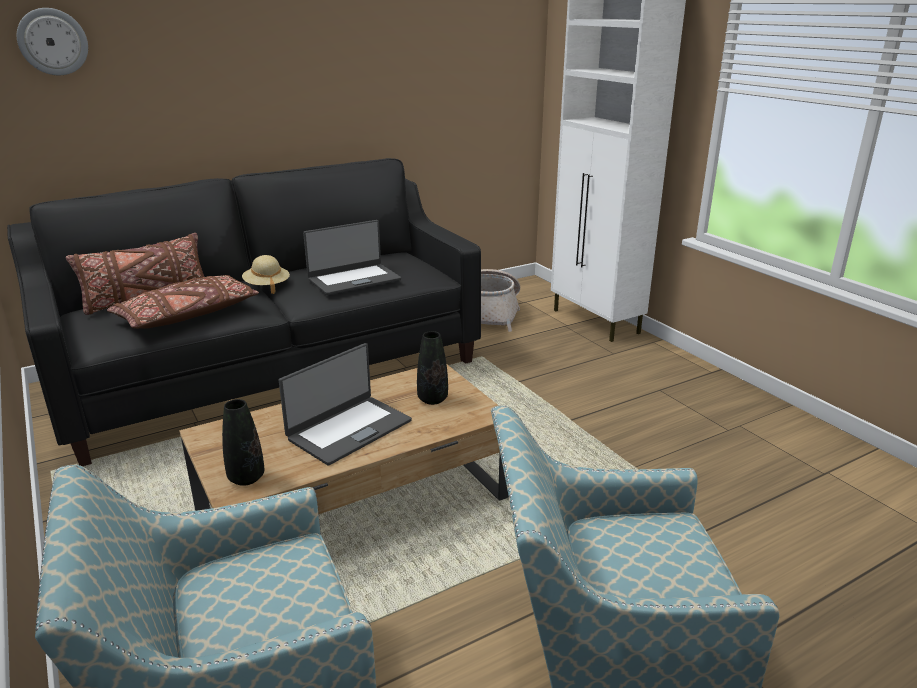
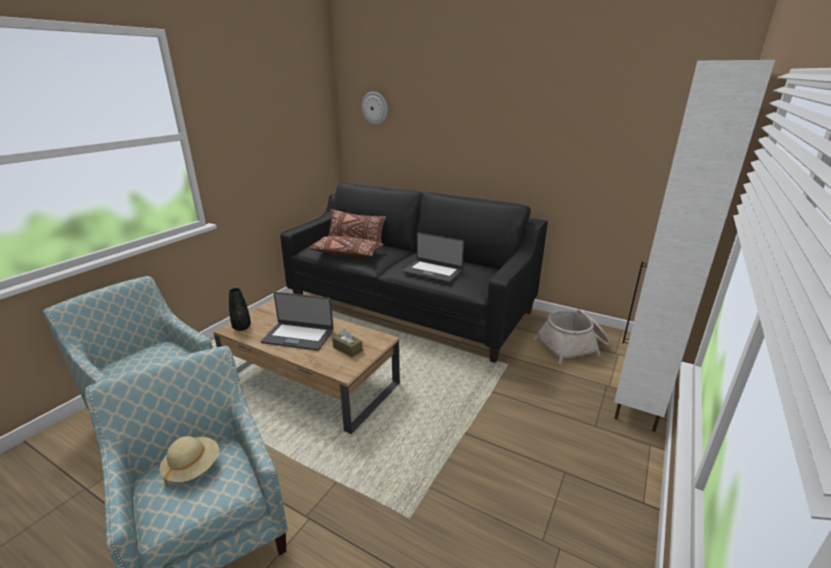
camera: 60 degrees right, 0 degrees up
beige hat [242,255,290,294] -> beige hat moved to [160,436,219,488]
black vase [417,331,448,405] -> brown tissue box [332,329,363,357]

